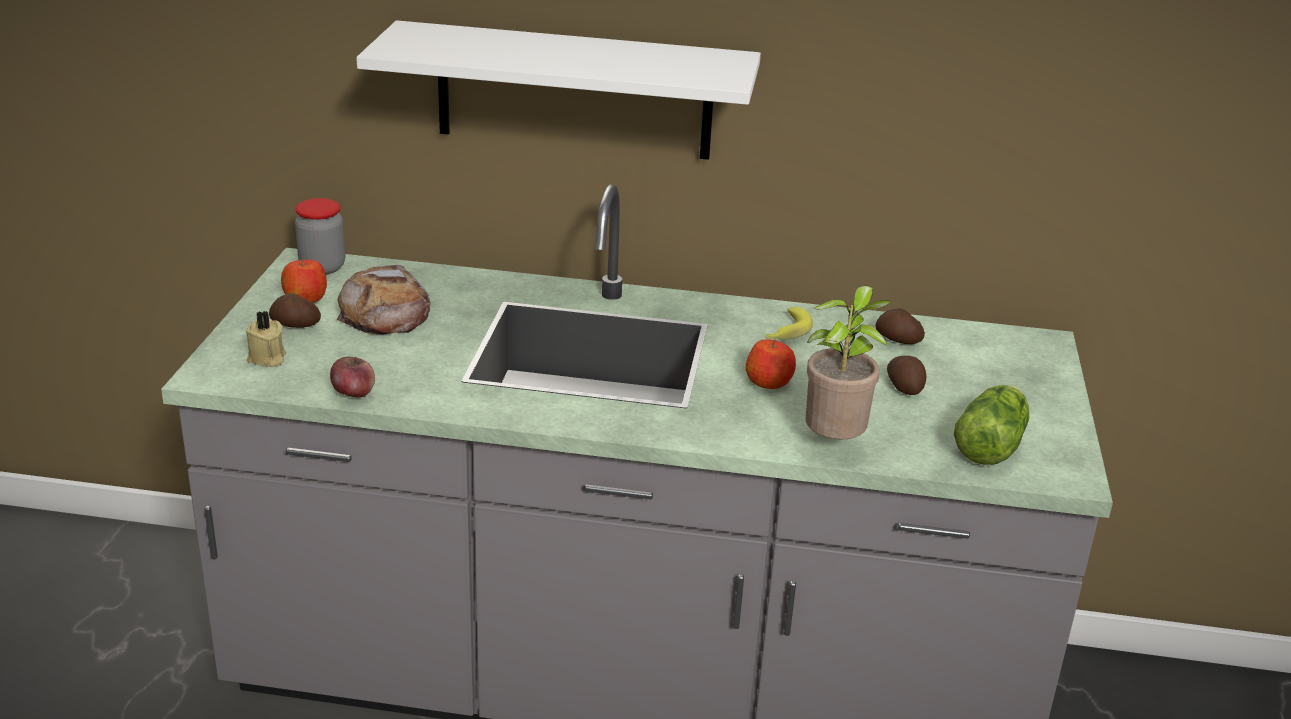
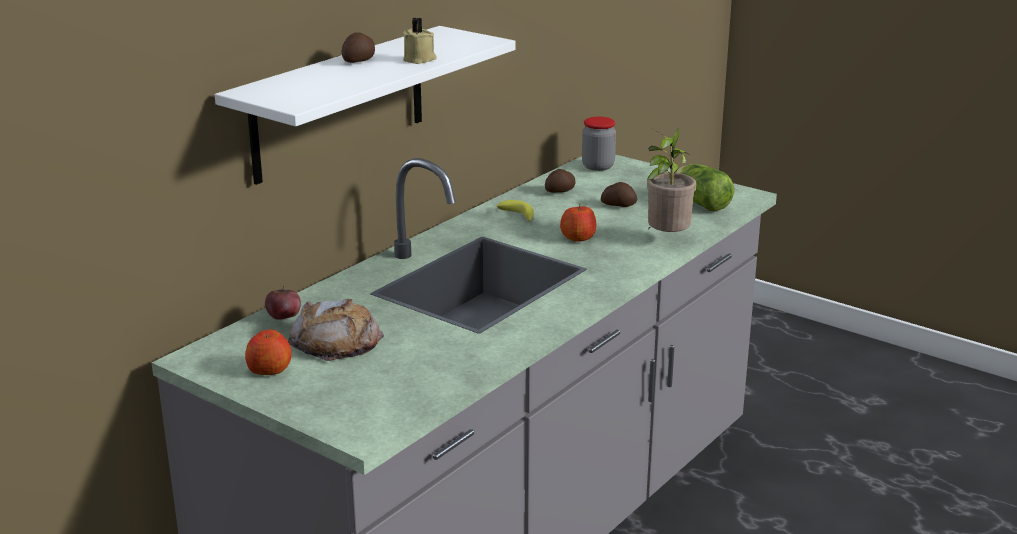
camera: 60 degrees left, 5 degrees down
beige candle [246,310,286,367] -> beige candle moved to [403,17,437,64]
potato [269,293,321,328] -> potato moved to [341,33,375,63]
jar [295,198,345,275] -> jar moved to [582,117,616,171]
apple [330,357,375,397] -> apple moved to [265,286,301,320]

